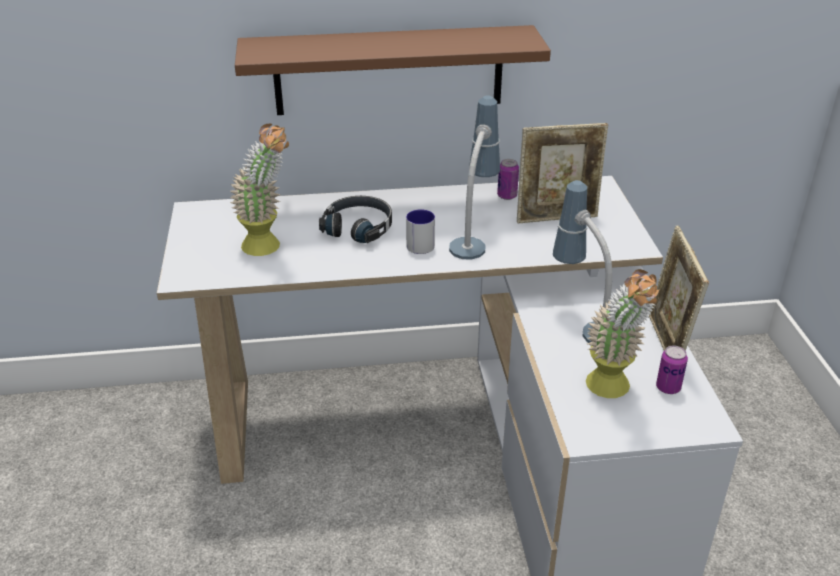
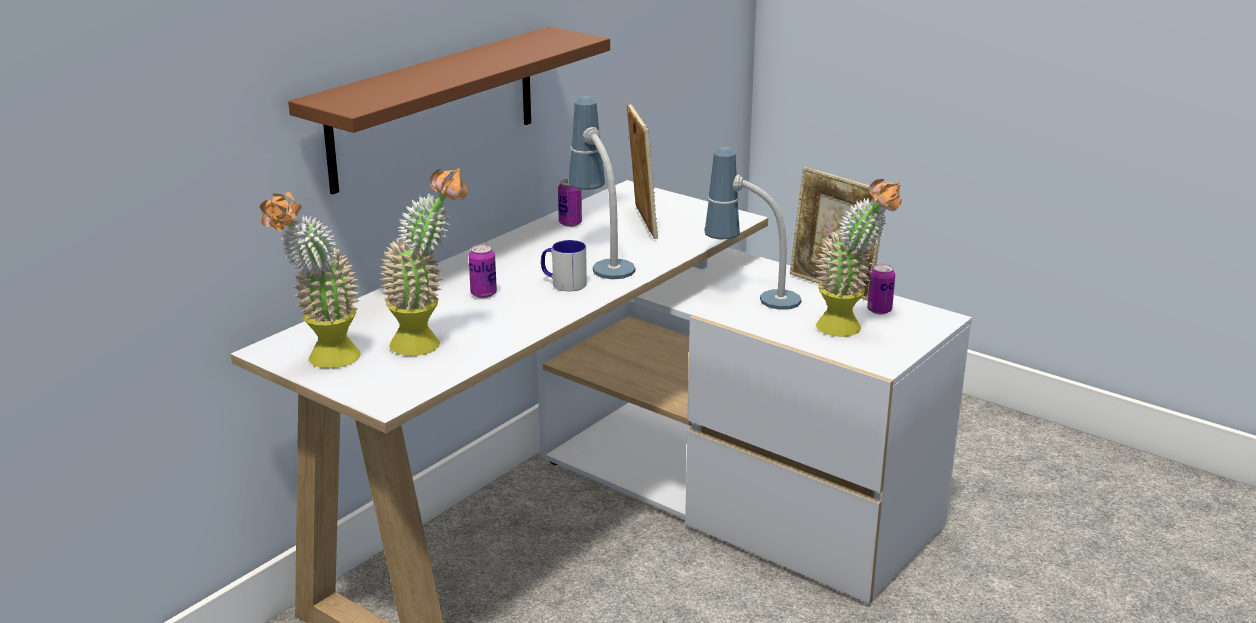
camera: 45 degrees left, 10 degrees down
black headphones [319,196,392,243] -> can [469,244,497,298]
picture frame [517,123,608,223] -> picture frame turned 45 degrees counterclockwise [627,104,659,239]
none -> potted plant [260,192,361,368]

